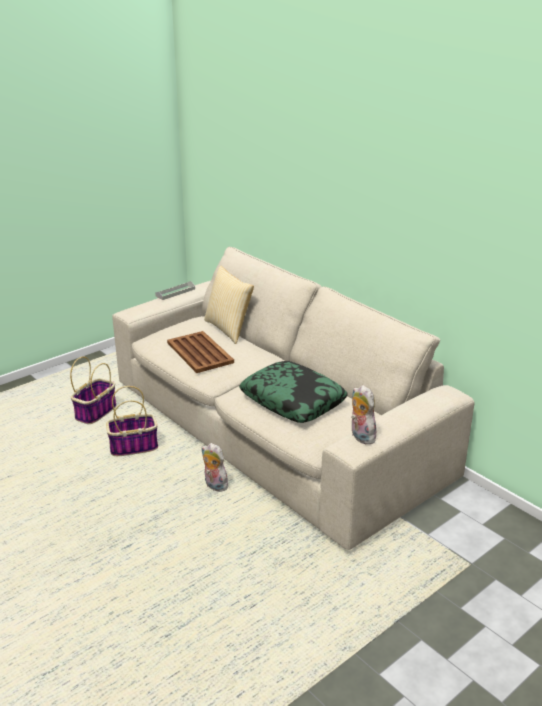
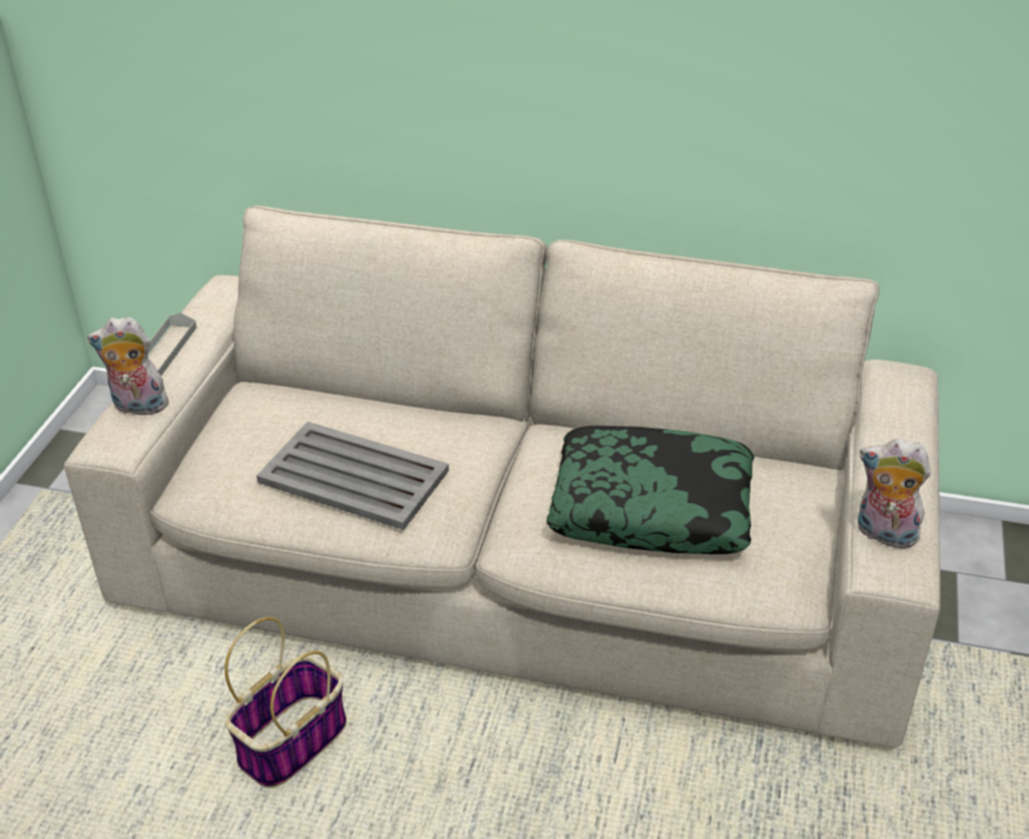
camera: 35 degrees left, 10 degrees up
basket [70,357,117,424] -> none
brown tray [167,331,234,373] -> grey tray [257,421,449,530]
plush toy [201,443,228,492] -> plush toy moved to [87,317,171,415]
pillow [204,266,254,344] -> none

